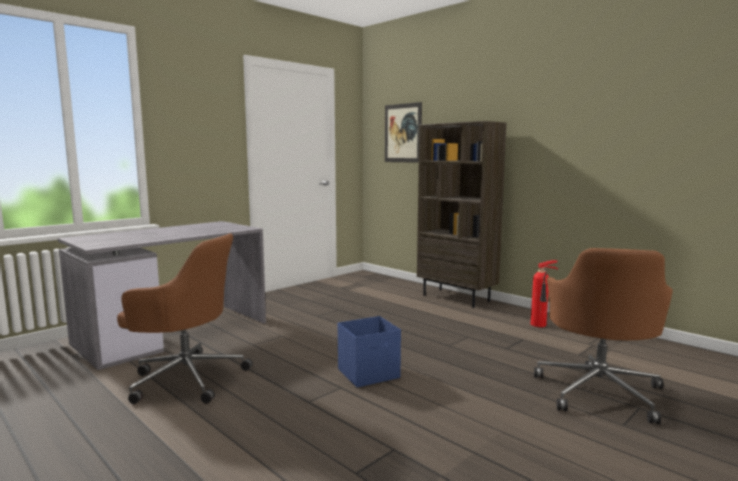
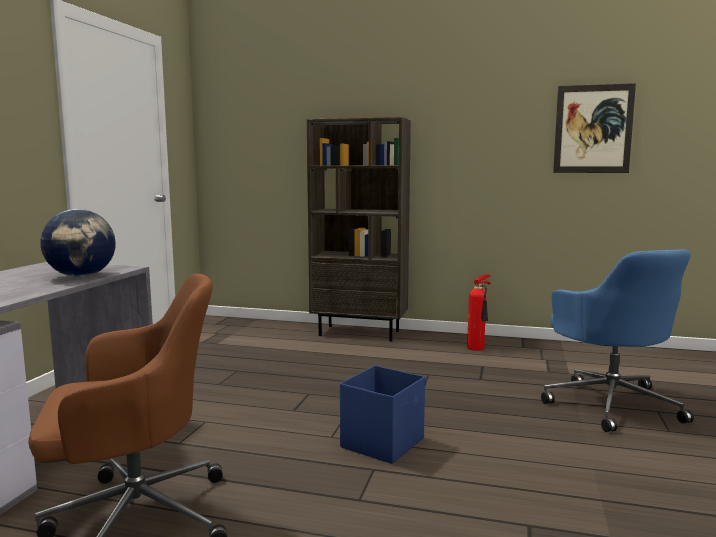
camera: 30 degrees left, 0 degrees up
picture [385,102,422,163] -> picture moved to [553,83,636,173]
brown office chair [534,248,673,424] -> blue office chair [541,249,694,432]
none -> globe [40,209,116,277]

